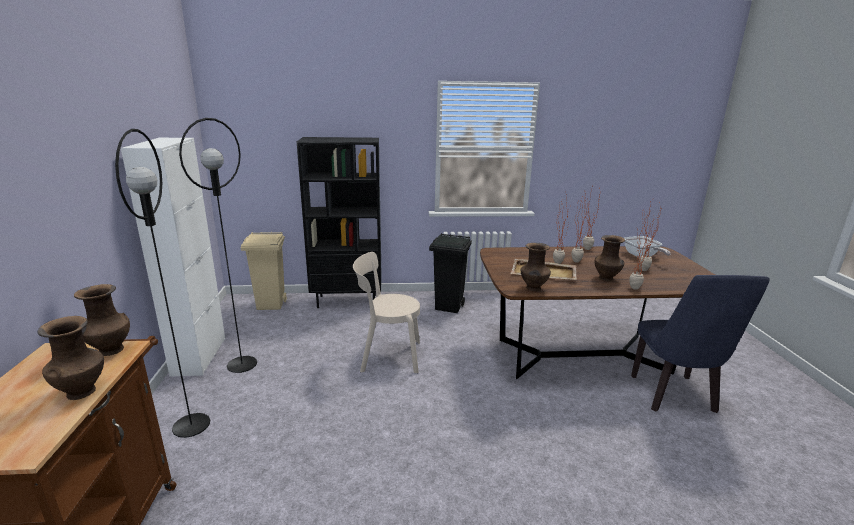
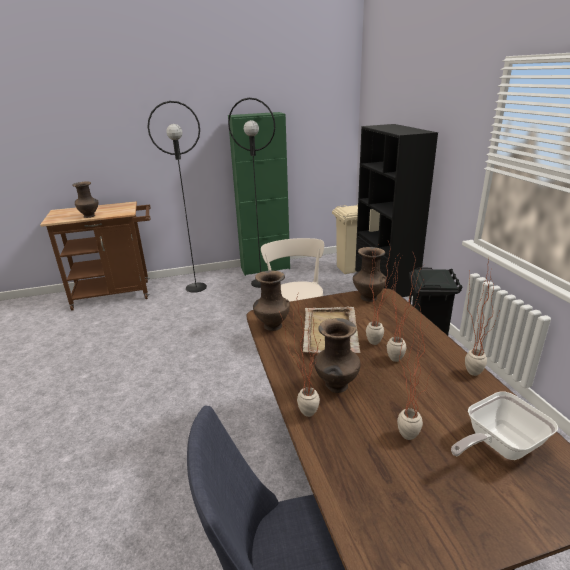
camera: 80 degrees right, 5 degrees up
brown vase [74,284,130,356] -> brown vase moved to [353,247,387,302]
white cabinet [121,138,225,376] -> green cabinet [228,112,290,276]

